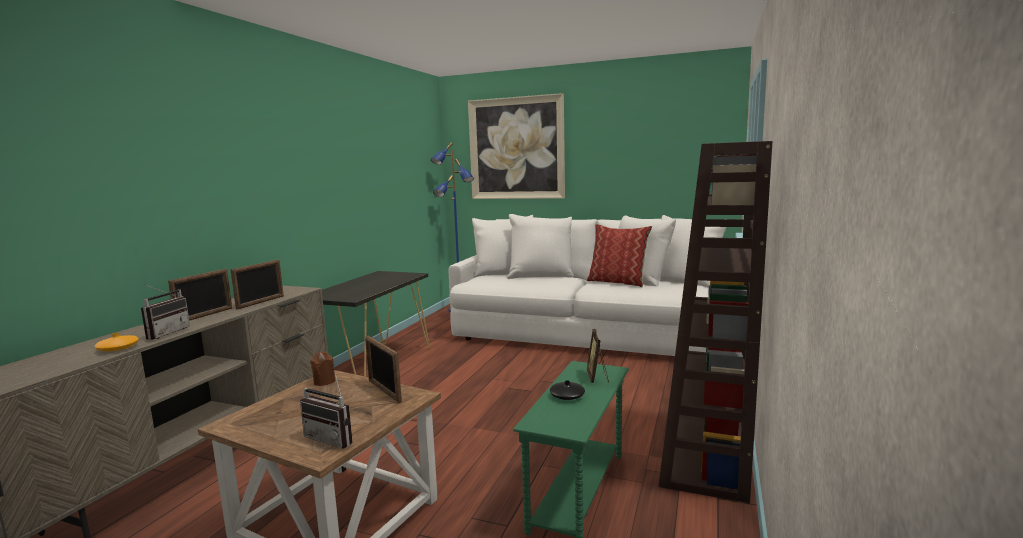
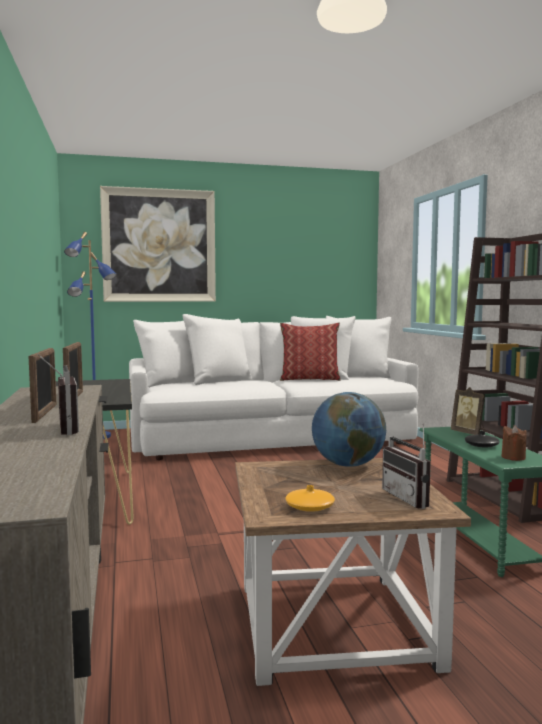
camera: 35 degrees left, 5 degrees down
orange vase [95,333,139,352] -> orange vase moved to [286,485,335,512]
radio [300,371,353,449] -> radio turned 75 degrees clockwise [382,424,431,509]
brown candle [310,352,335,386] -> brown candle moved to [501,425,527,461]
picture frame [365,335,402,403] -> globe [312,392,386,467]

